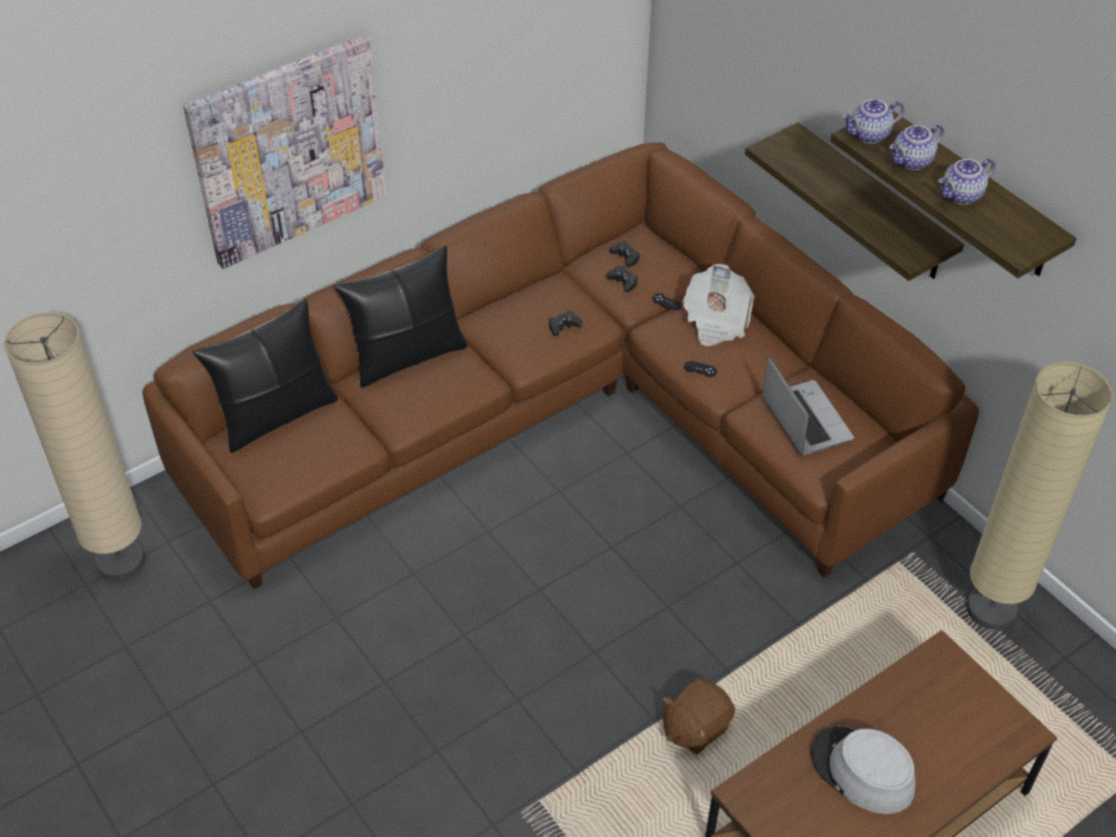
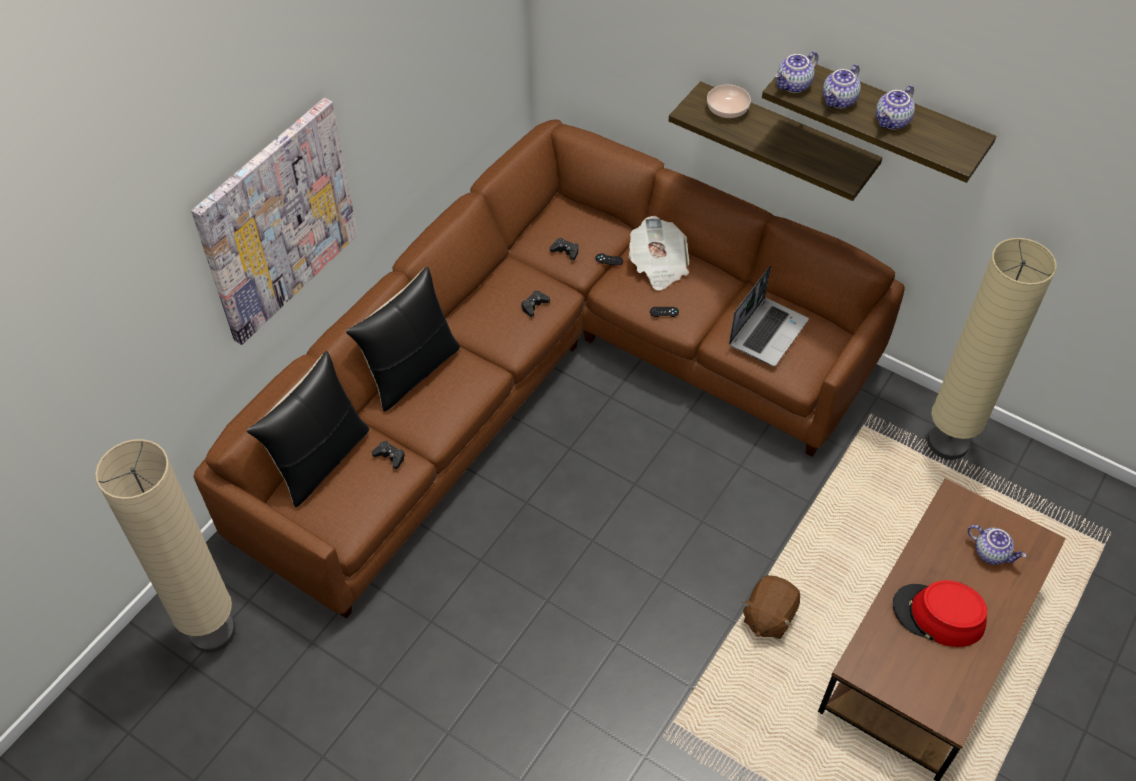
camera: 20 degrees left, 5 degrees up
black game controller [610,241,640,268] -> black game controller moved to [372,441,405,469]
laptop [762,356,854,456] -> laptop turned 75 degrees clockwise [729,265,809,366]
grey hat [811,727,915,814] -> red hat [893,580,987,647]
none -> bowl [707,85,751,118]
none -> teapot [967,525,1026,565]

